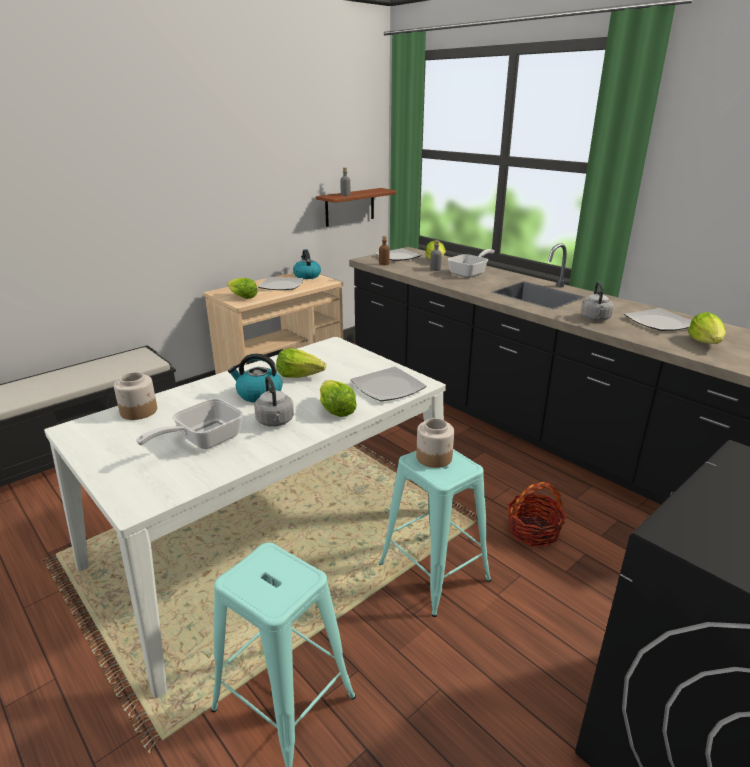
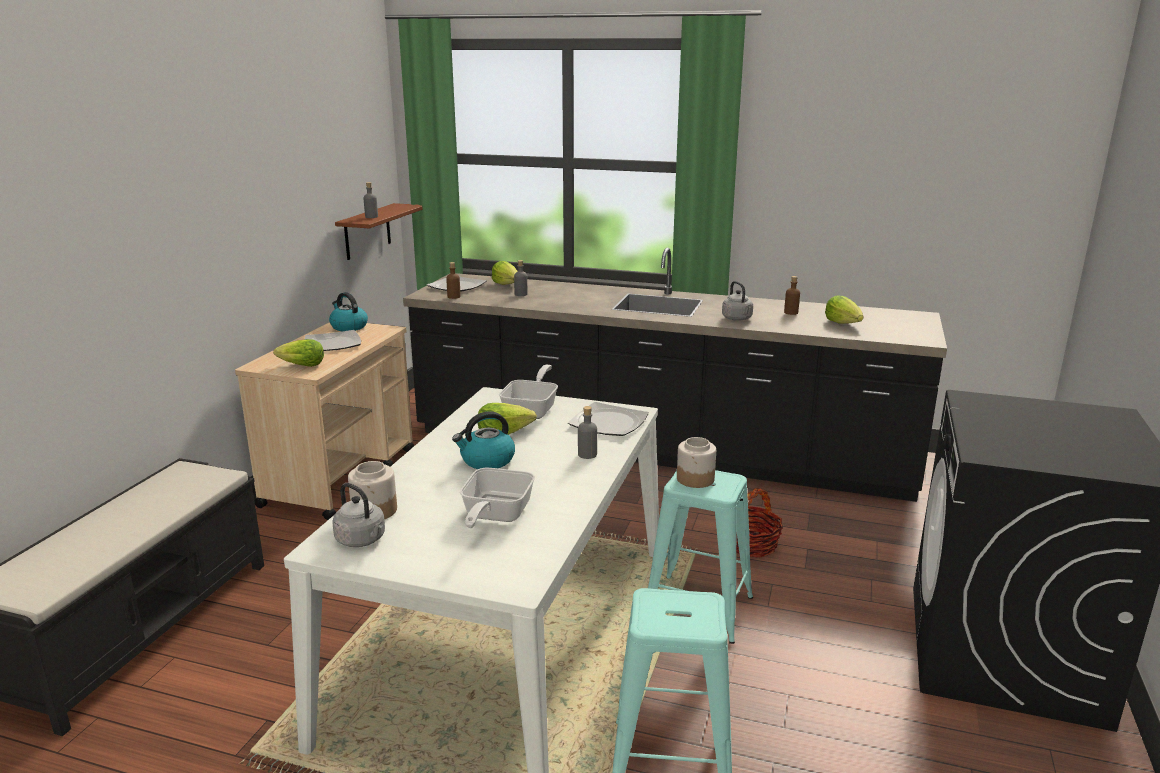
camera: 30 degrees left, 5 degrees down
grey kettle [254,376,294,427] -> grey kettle moved to [332,483,385,547]
lettuce [320,380,357,417] -> grey bottle [578,406,597,459]
frying pan [448,249,495,278] -> frying pan moved to [499,365,558,419]
plate [624,308,692,331] -> brown bottle [784,276,800,315]

